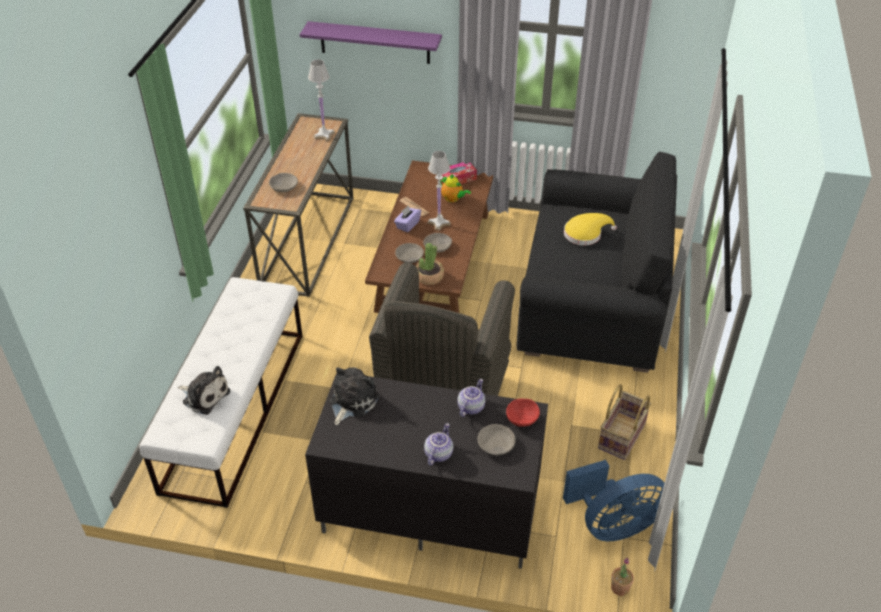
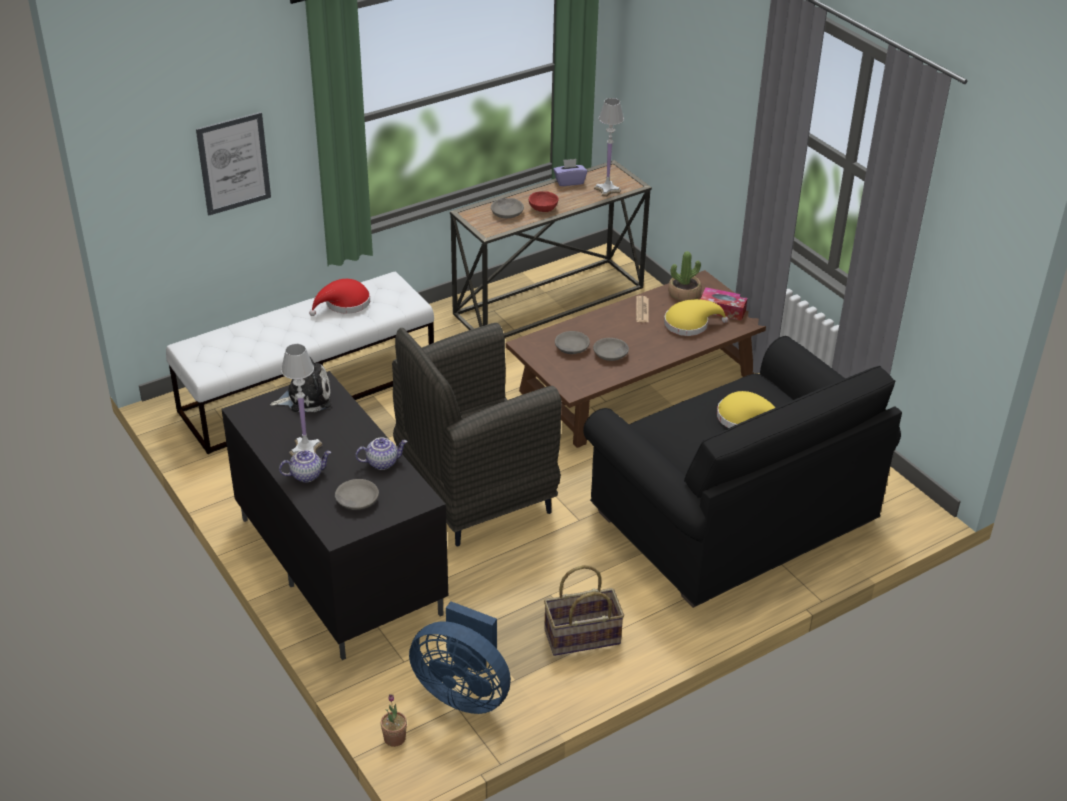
camera: 45 degrees right, 5 degrees down
plush toy [178,366,230,415] -> none
purple shelf [299,21,442,64] -> none
purple tissue box [394,205,421,232] -> purple tissue box moved to [553,159,587,186]
potted plant [416,243,444,285] -> potted plant moved to [668,251,702,301]
white table lamp [428,151,451,231] -> white table lamp moved to [281,344,322,456]
teapot [440,174,471,202] -> yellow hat [664,299,728,336]
red bowl [506,398,540,427] -> red bowl moved to [529,191,559,212]
none -> picture [196,112,271,215]
none -> red hat [309,279,370,316]

